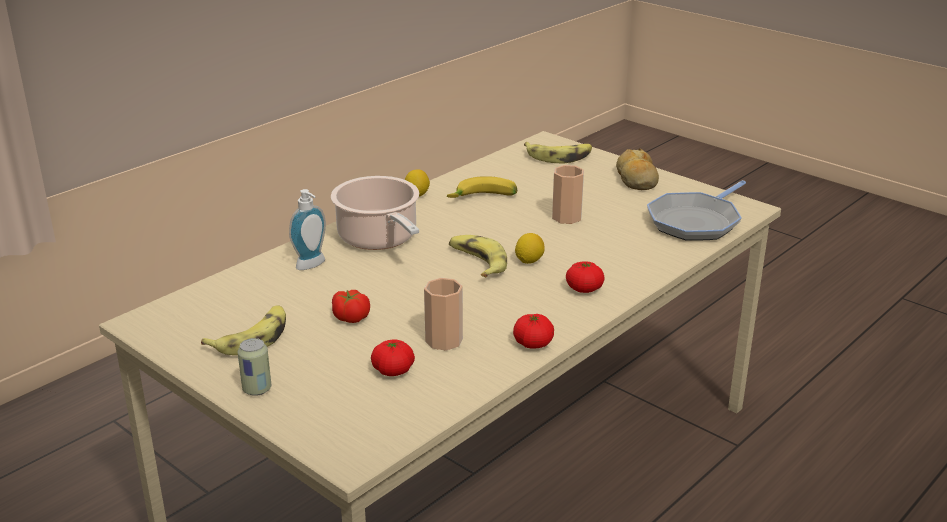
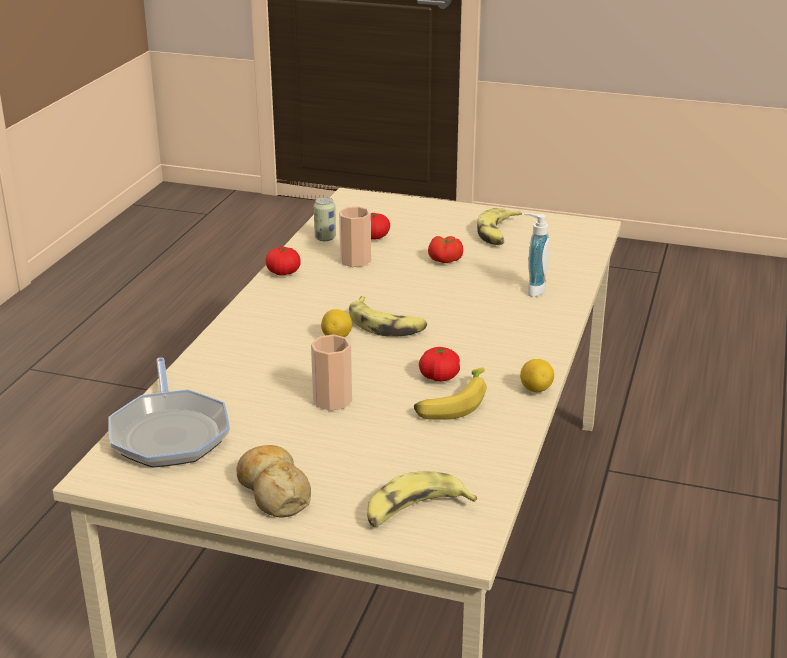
camera: 155 degrees right, 0 degrees up
can [238,338,271,396] -> can moved to [314,197,336,241]
cooking pot [331,176,419,250] -> none
tomato [566,261,605,293] -> tomato moved to [419,347,460,382]
frying pan [647,180,746,241] -> frying pan turned 150 degrees clockwise [108,357,230,468]

